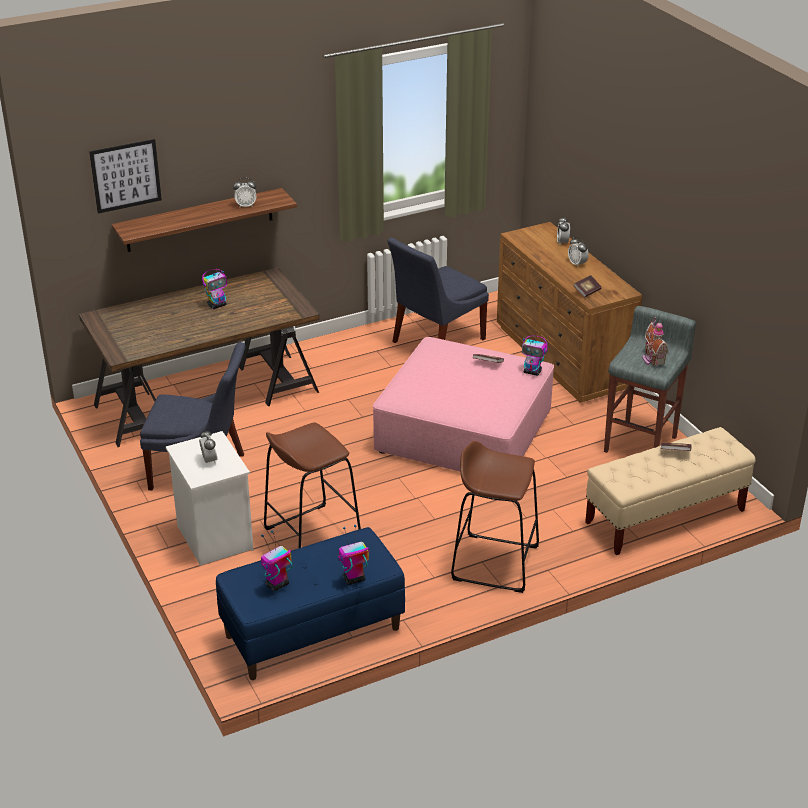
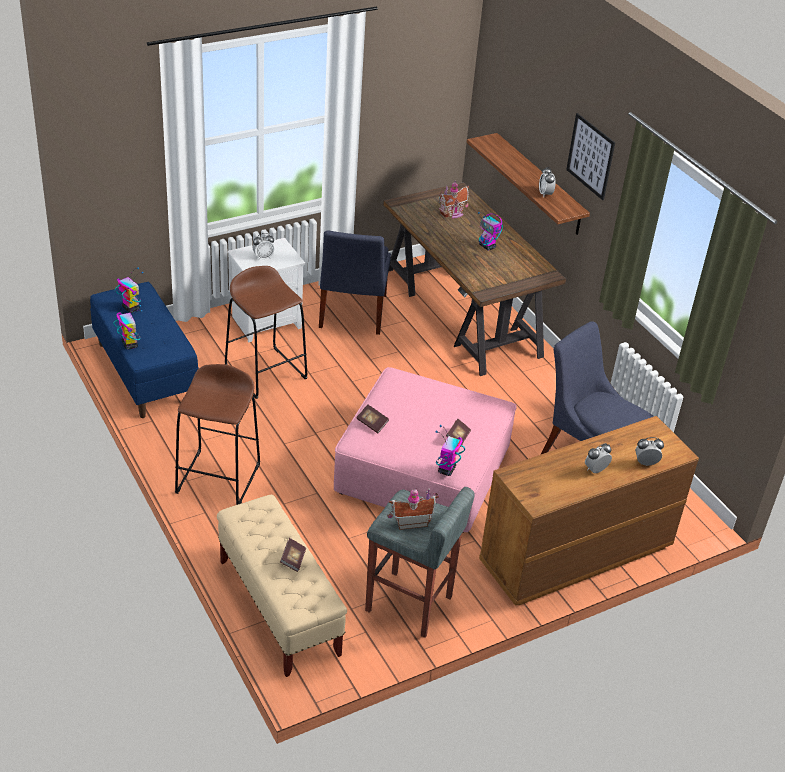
camera: 85 degrees right, 5 degrees up
picture [89,139,162,214] -> picture moved to [566,113,615,200]
book [573,275,602,297] -> book moved to [356,404,389,433]
none -> toy house [439,181,469,219]

